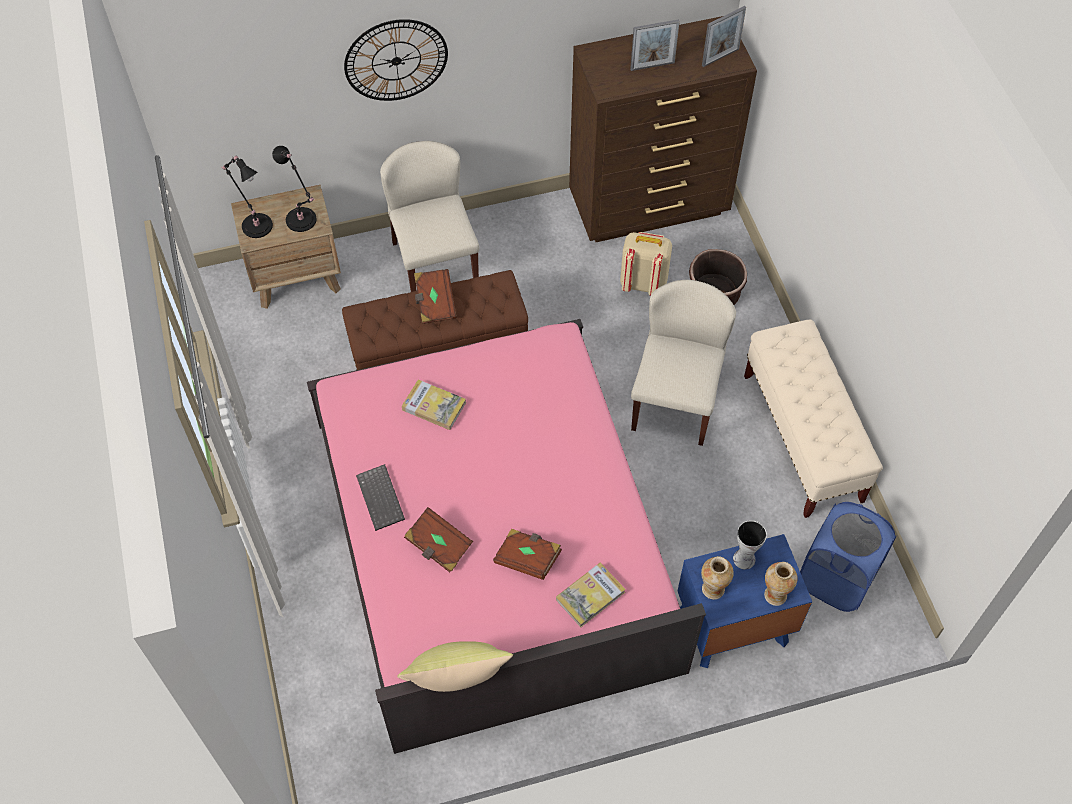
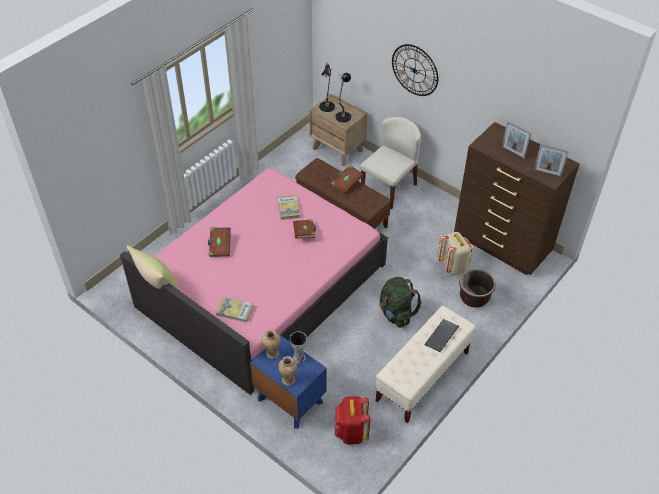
camera: 55 degrees right, 10 degrees down
keyboard [356,464,405,531] -> keyboard moved to [424,319,459,352]
brown book [493,529,562,580] -> brown book moved to [293,219,316,239]
beige chair [631,280,736,446] -> green backpack [379,277,422,328]
blue laundry basket [800,502,897,612] -> red backpack [334,396,370,445]

